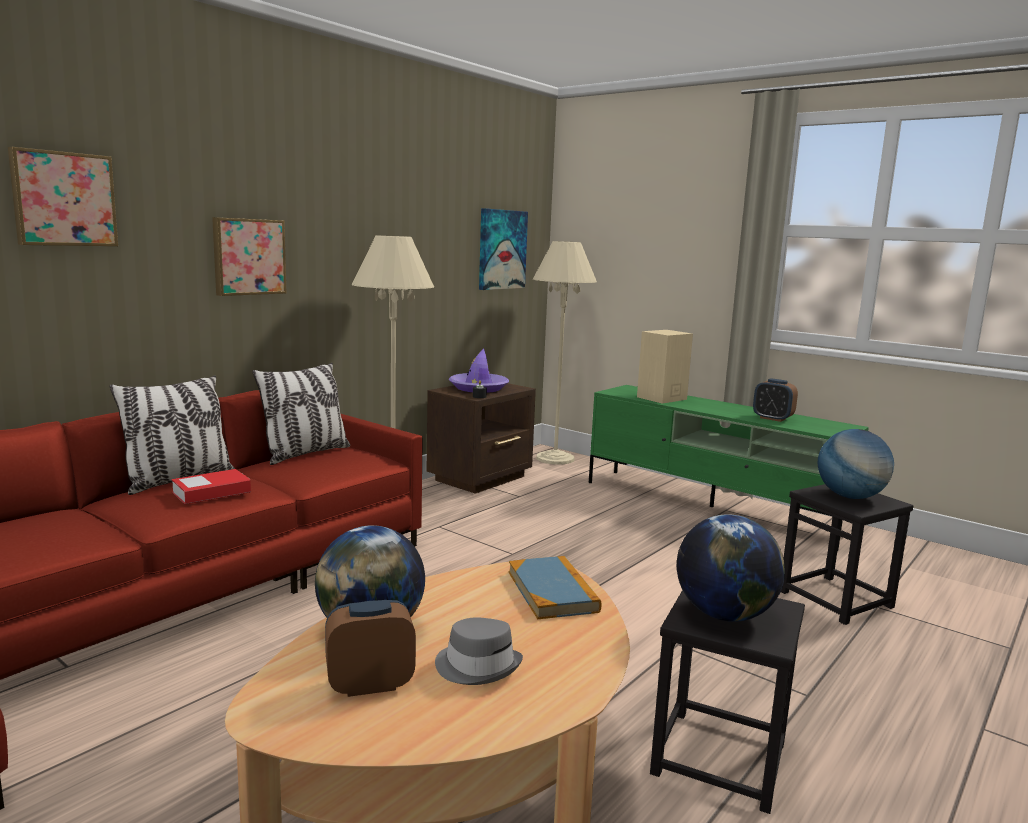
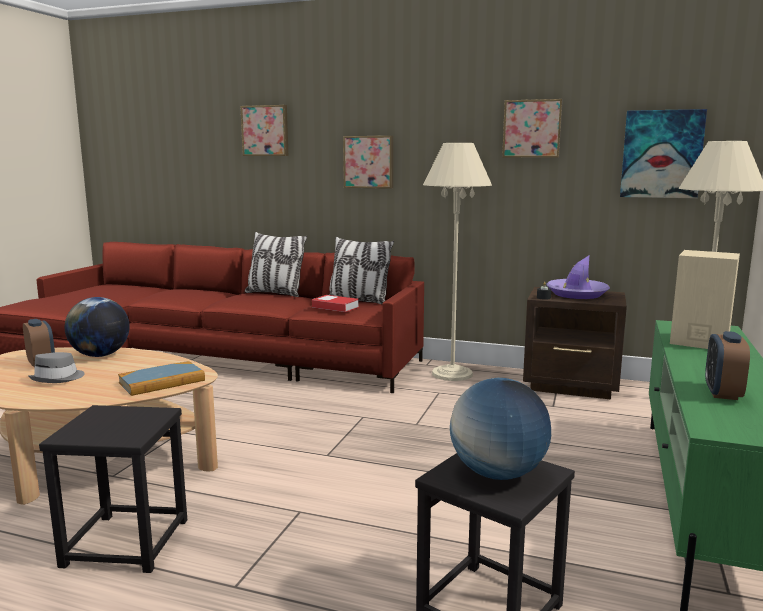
camera: 70 degrees right, 0 degrees up
book [172,469,251,504] -> book moved to [312,295,359,313]
globe [677,514,785,622] -> none
none -> picture [502,99,563,158]

